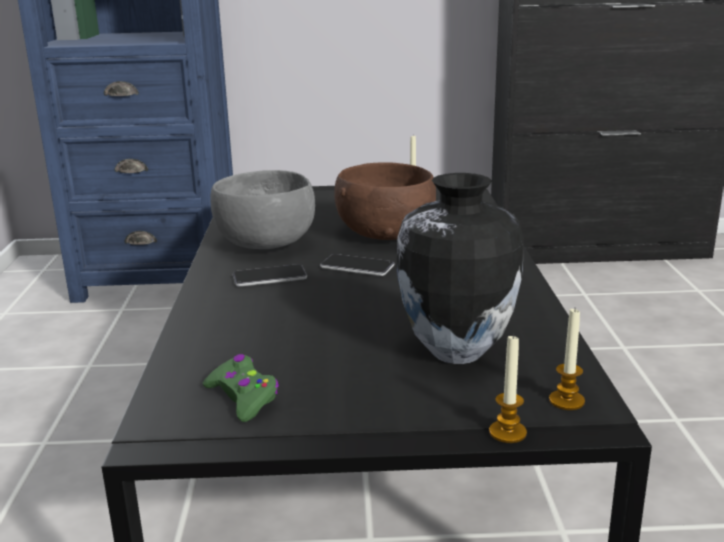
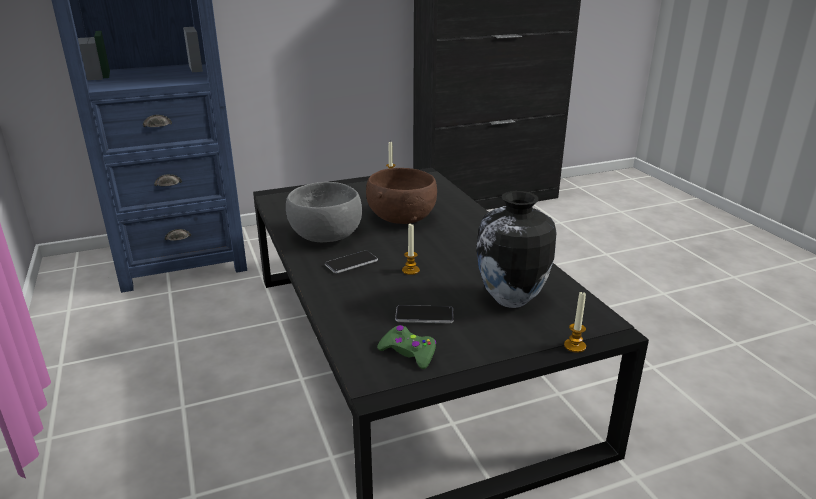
camera: 20 degrees left, 5 degrees up
phone [320,254,394,276] -> phone moved to [395,305,454,323]
candle [549,309,585,410] -> candle moved to [402,224,420,275]

